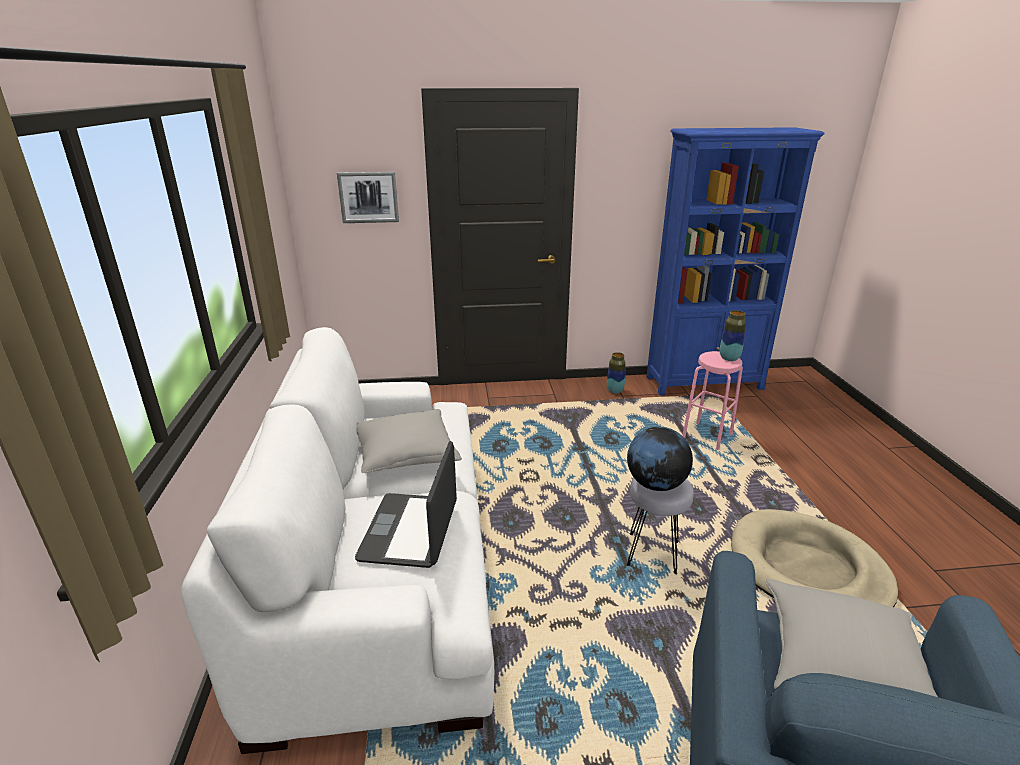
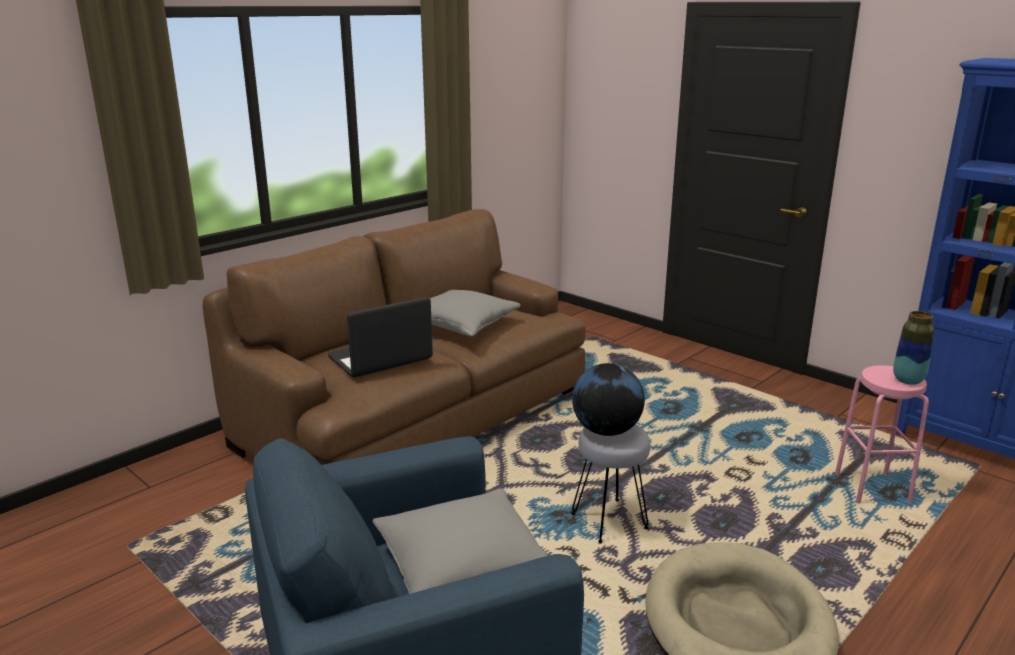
camera: 50 degrees right, 5 degrees down
white sofa [181,327,494,754] -> brown sofa [203,209,586,465]
picture [337,172,399,223] -> none
vase [607,352,626,393] -> none

